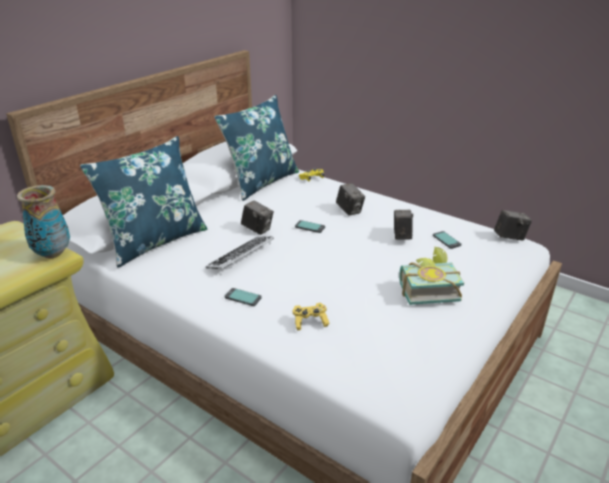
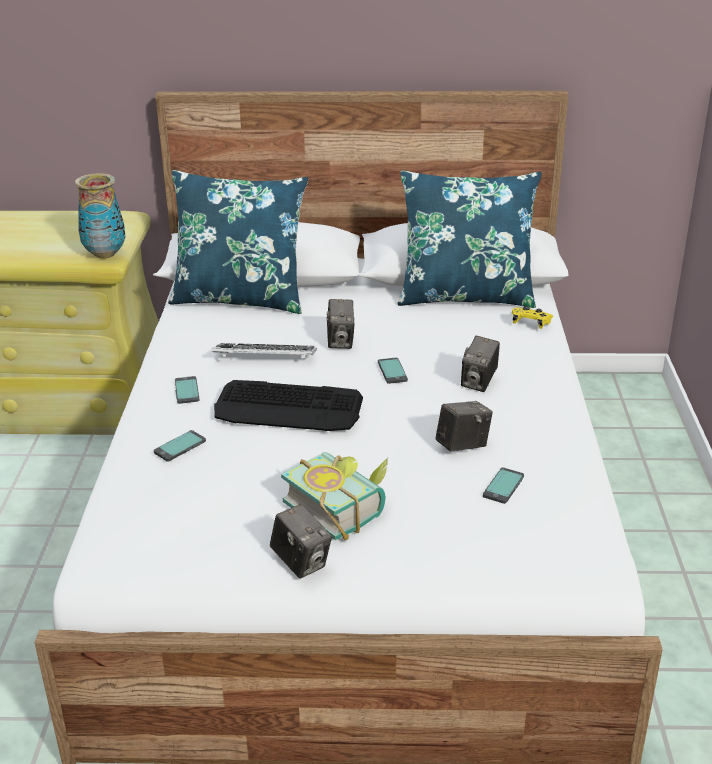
camera: 55 degrees right, 0 degrees up
yellow game controller [293,303,330,330] -> phone [154,430,206,462]
camera [494,210,532,241] -> camera moved to [270,504,332,579]
none -> keyboard [214,380,363,431]

